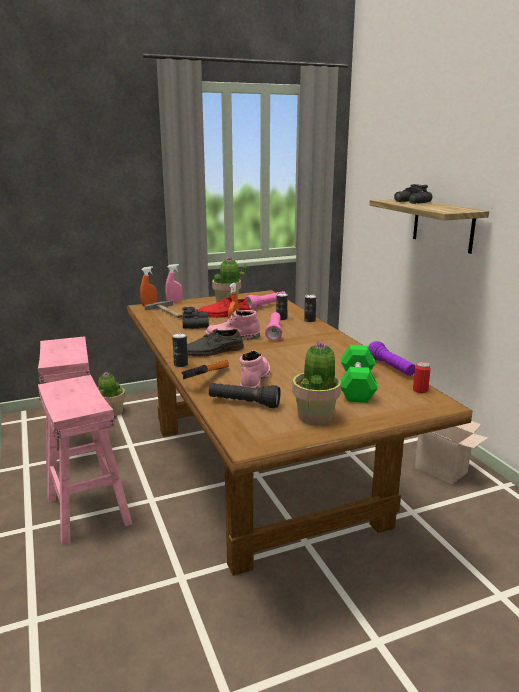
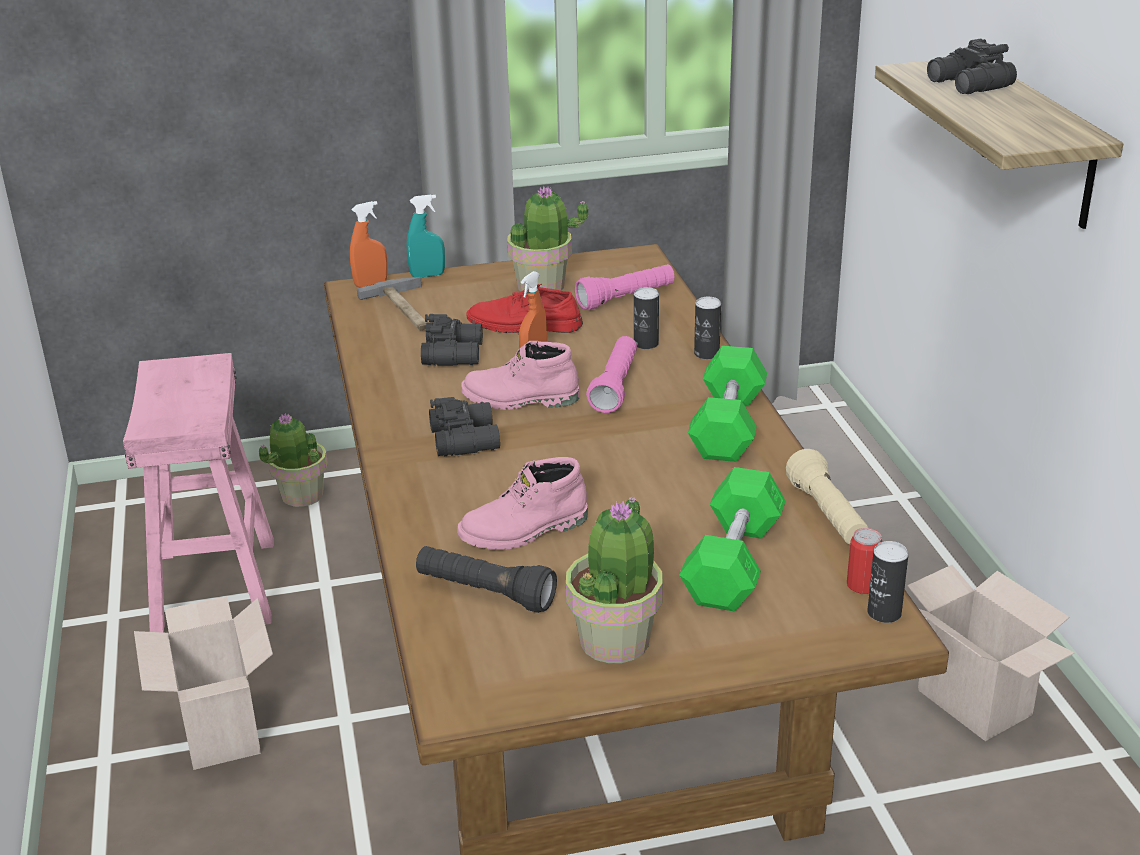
camera: 10 degrees right, 10 degrees up
pink stool [38,375,132,546] -> cardboard box [134,596,273,770]
pink spray bottle [165,264,182,303] -> turquoise spray bottle [407,194,445,277]
can [172,333,188,367] -> can moved to [867,541,909,623]
hammer [181,359,229,379] -> none
grey shoe [187,328,244,357] -> black binoculars [429,397,500,456]
pink boot [239,350,270,388] -> pink boot turned 135 degrees counterclockwise [457,457,588,550]
purple flashlight [368,341,415,376] -> beige flashlight [786,449,868,544]
none -> green dumbbell [688,346,767,462]

